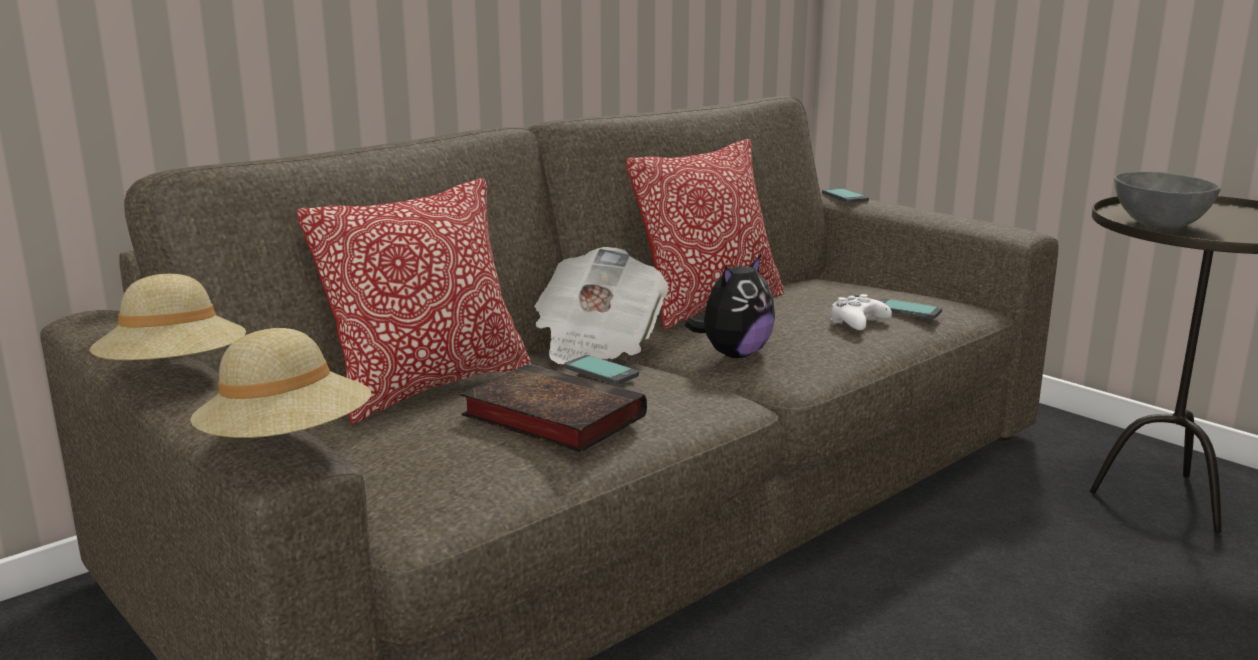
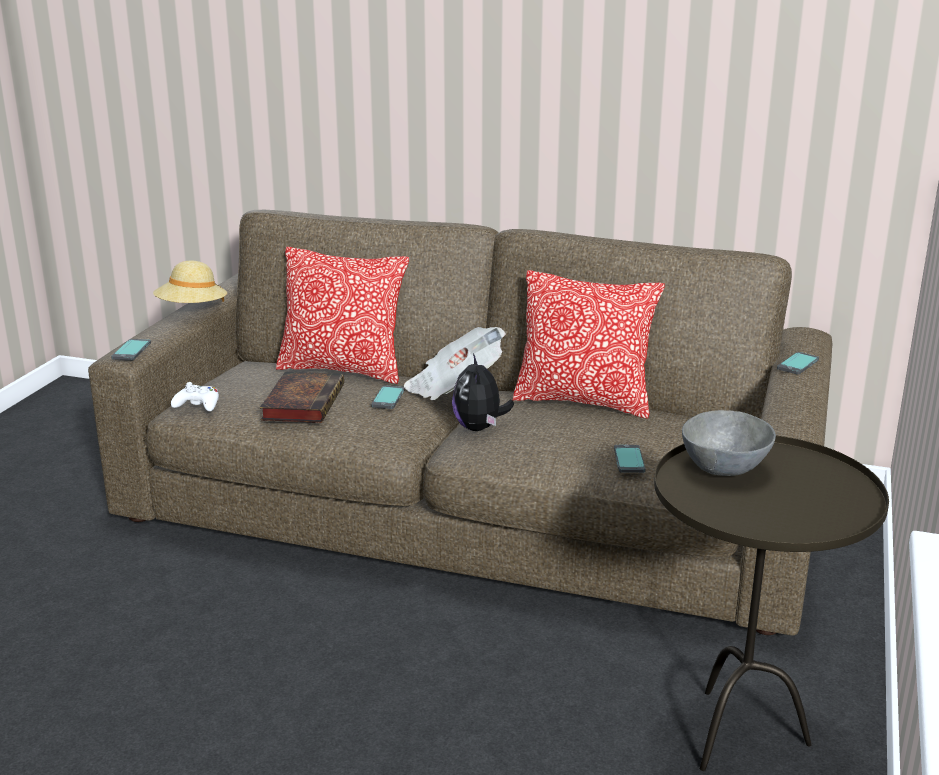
camera: 60 degrees right, 5 degrees up
beige hat [190,328,371,438] -> phone [111,339,151,360]
plush toy [685,255,775,358] -> plush toy turned 75 degrees clockwise [452,353,514,431]
white game controller [830,294,892,330] -> white game controller moved to [171,382,219,411]

